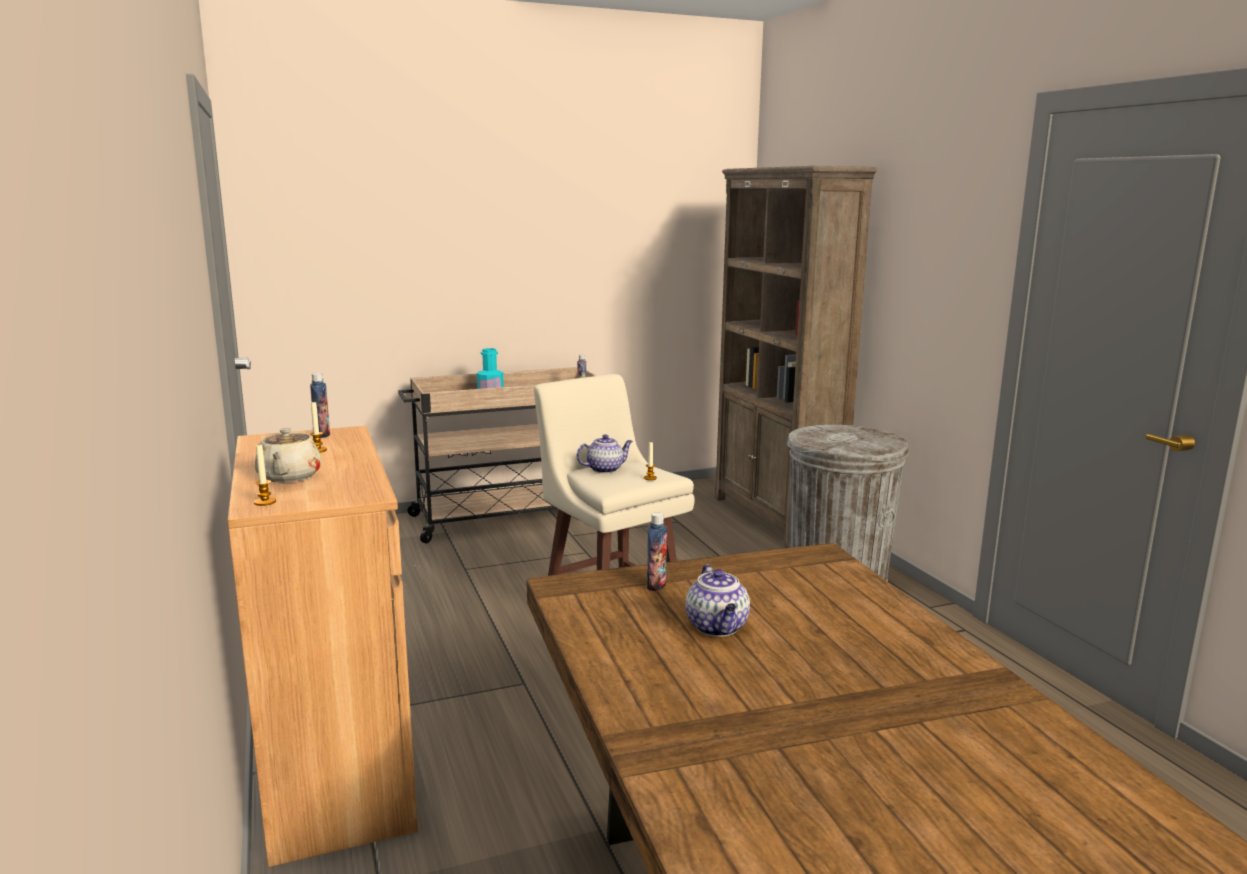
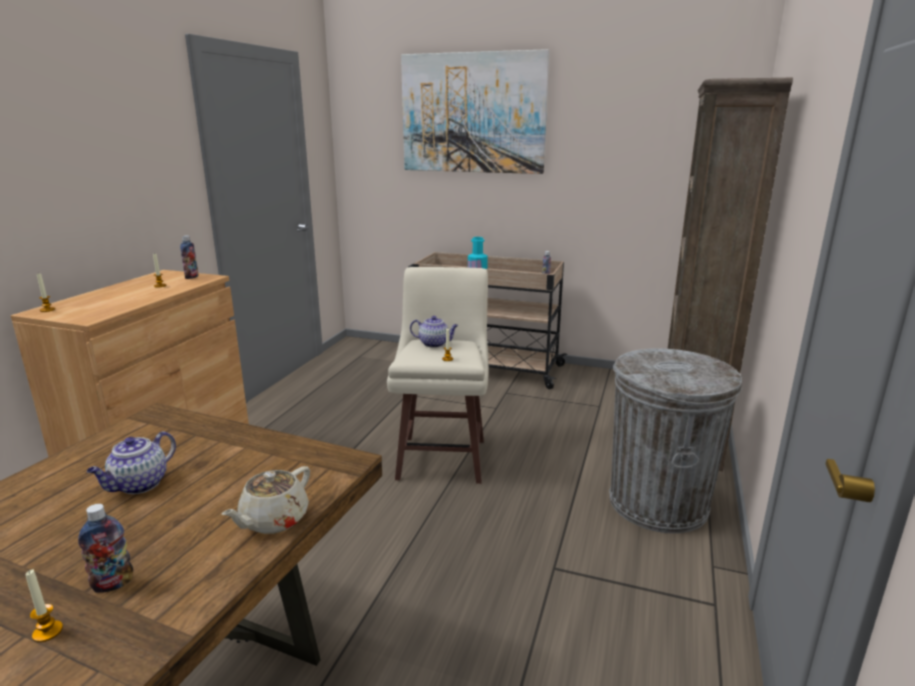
camera: 40 degrees right, 5 degrees up
beige teapot [255,428,322,482] -> beige teapot moved to [222,466,310,534]
bottle [647,513,667,591] -> bottle moved to [78,504,133,593]
none -> candle [25,570,63,642]
none -> picture [401,49,549,174]

